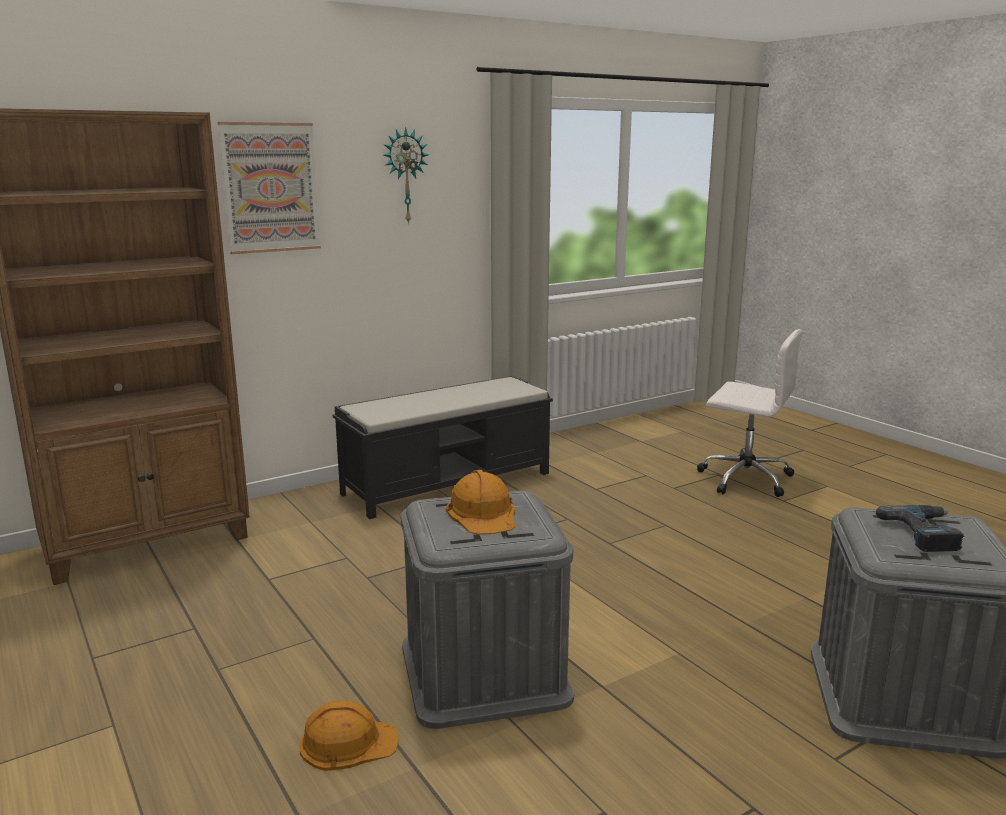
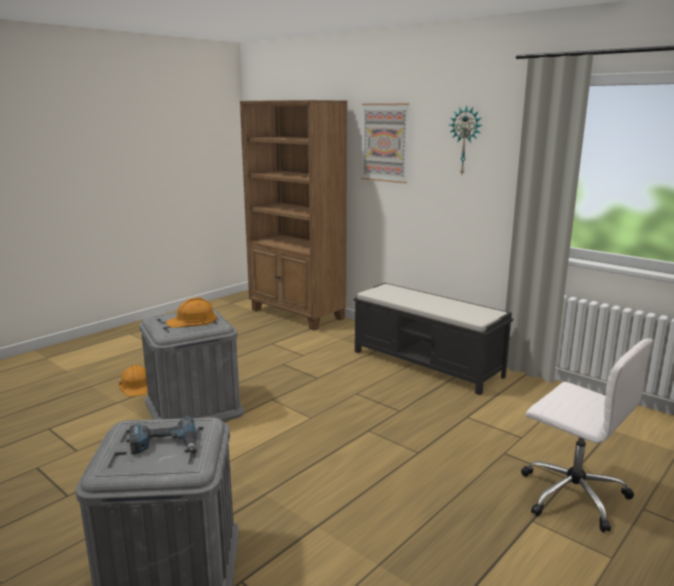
camera: 75 degrees right, 0 degrees up
white office chair [697,329,803,497] -> white office chair turned 60 degrees counterclockwise [521,338,653,532]

